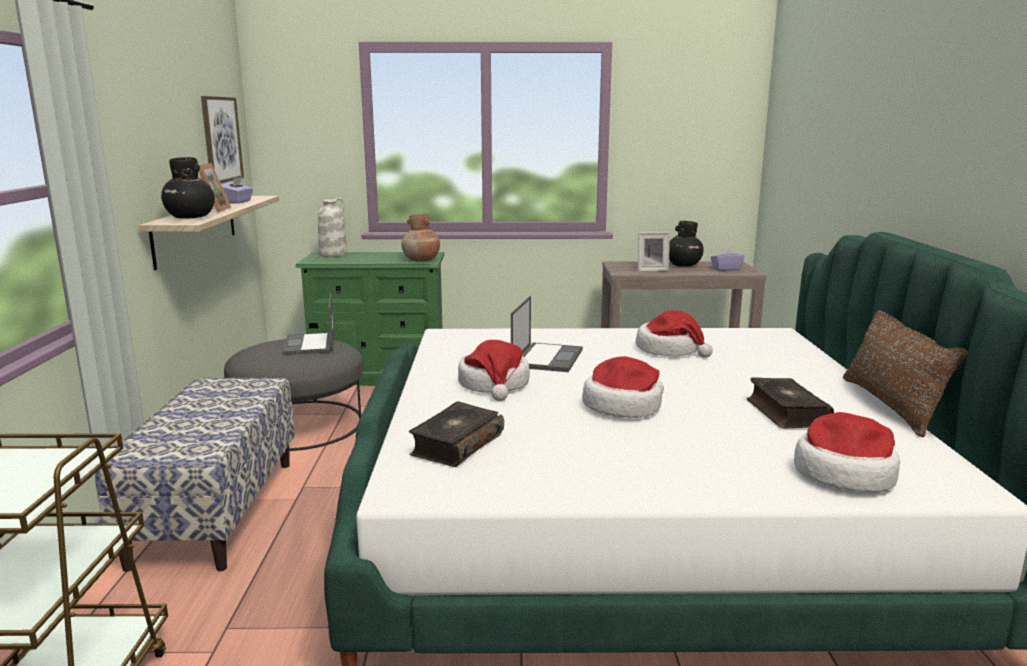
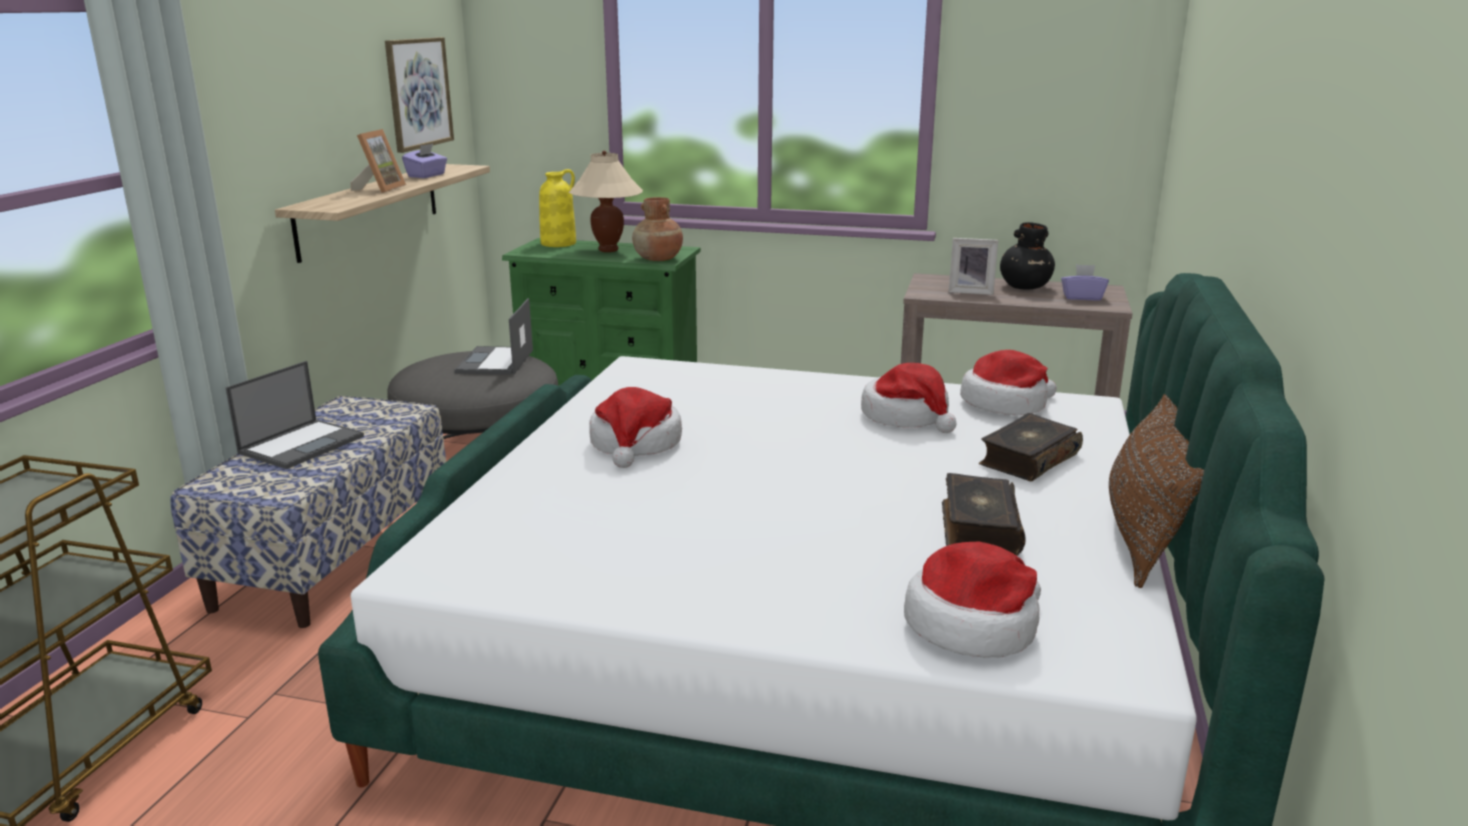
camera: 15 degrees right, 5 degrees up
black vase [161,157,215,219] -> none
white vase [318,197,347,257] -> yellow vase [539,169,576,247]
book [409,402,504,467] -> book moved to [979,413,1083,481]
laptop [511,296,583,372] -> laptop moved to [225,361,364,469]
hat [582,356,664,418] -> hat moved to [960,350,1057,416]
none -> beige table lamp [569,151,643,252]

